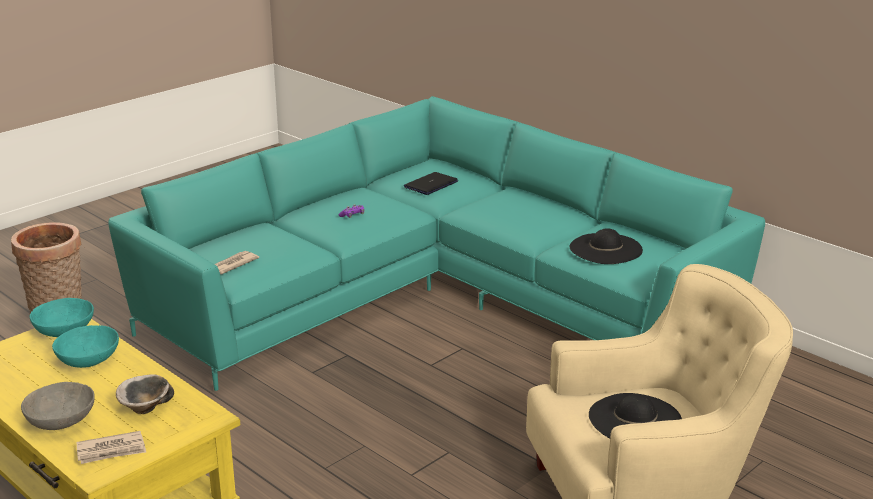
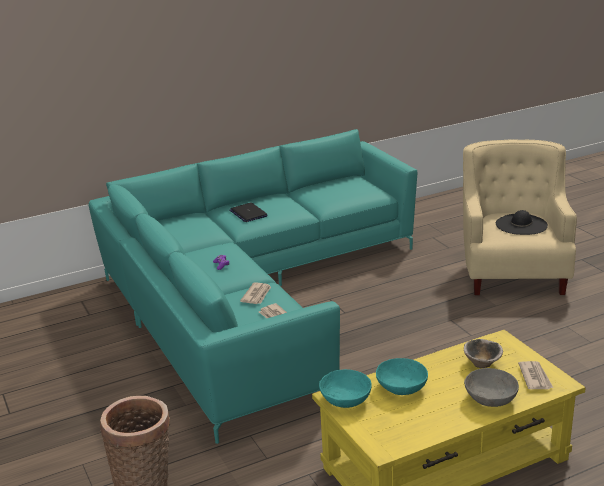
camera: 70 degrees left, 0 degrees up
laptop [404,172,458,195] -> laptop moved to [229,203,268,222]
black hat [570,228,643,264] -> none
none -> newspaper [240,282,271,304]

